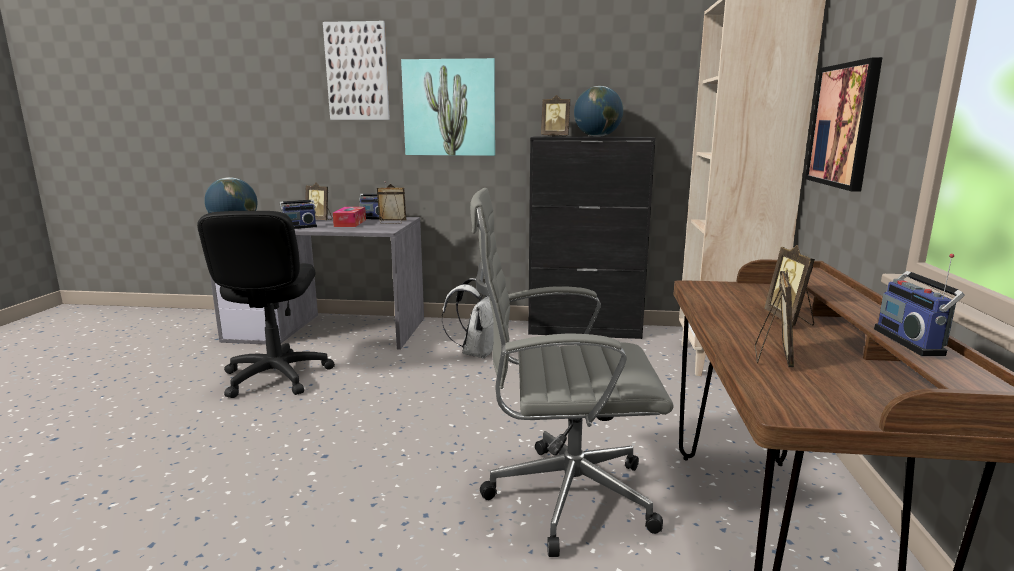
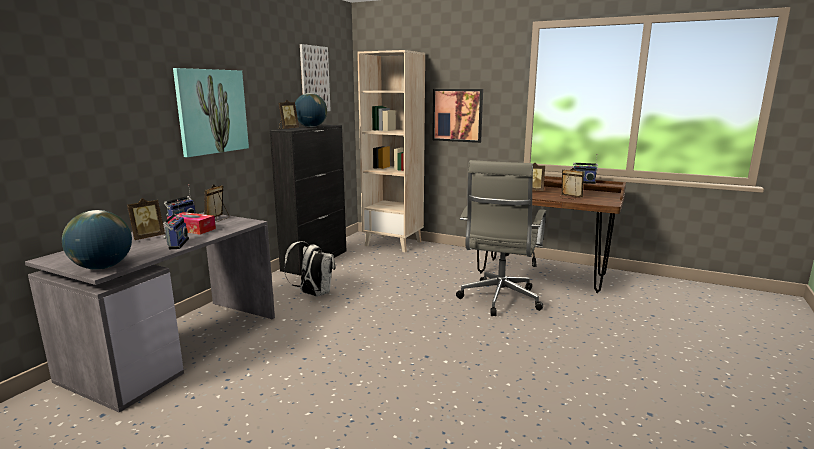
camera: 70 degrees left, 0 degrees up
black office chair [197,211,335,398] -> none
picture [323,21,390,120] -> picture moved to [300,44,331,111]

